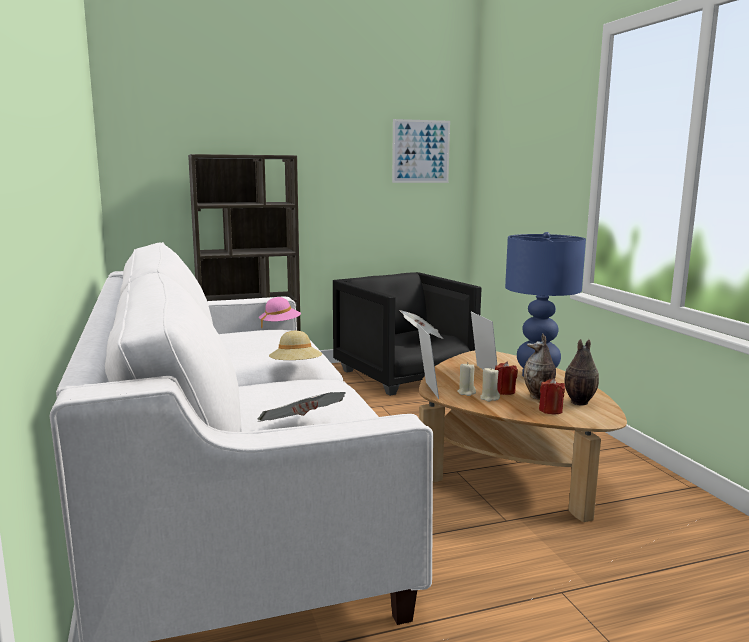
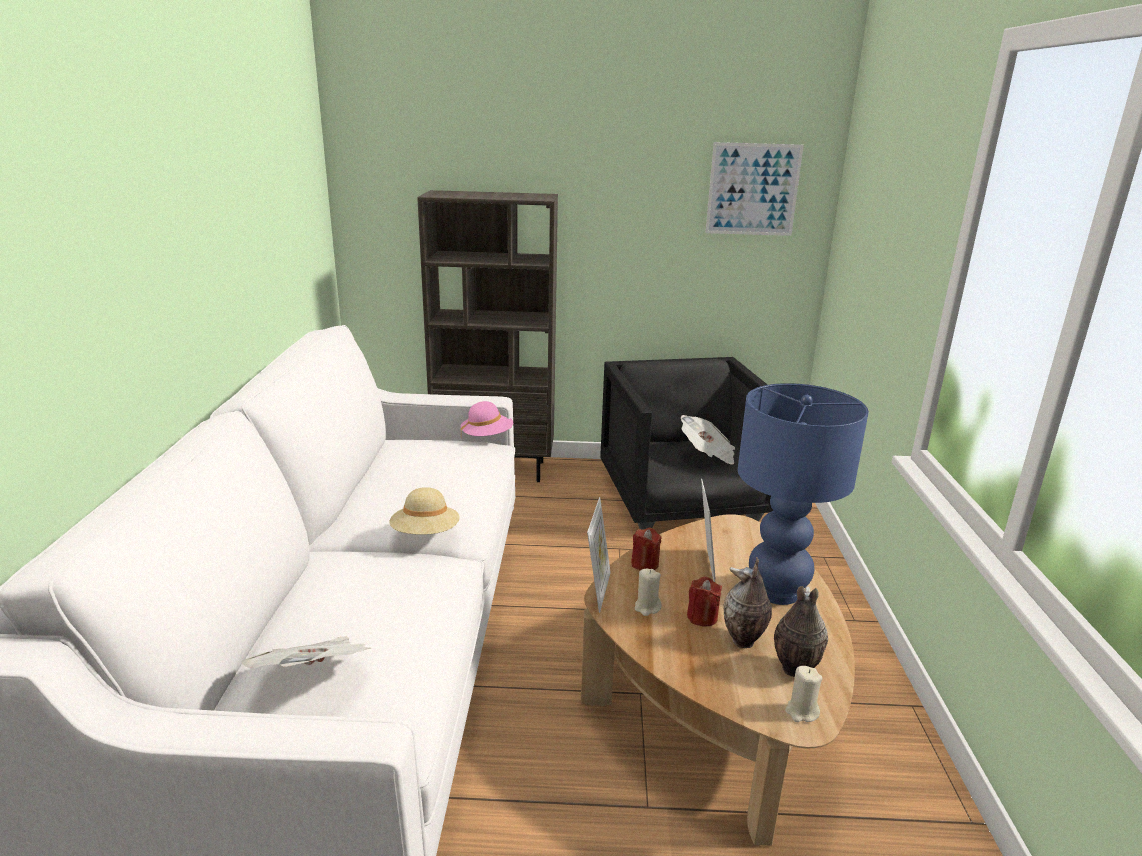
camera: 20 degrees right, 10 degrees up
beige candle [480,368,500,402] -> beige candle moved to [785,666,822,722]
red candle [539,378,565,415] -> red candle moved to [631,528,662,571]

